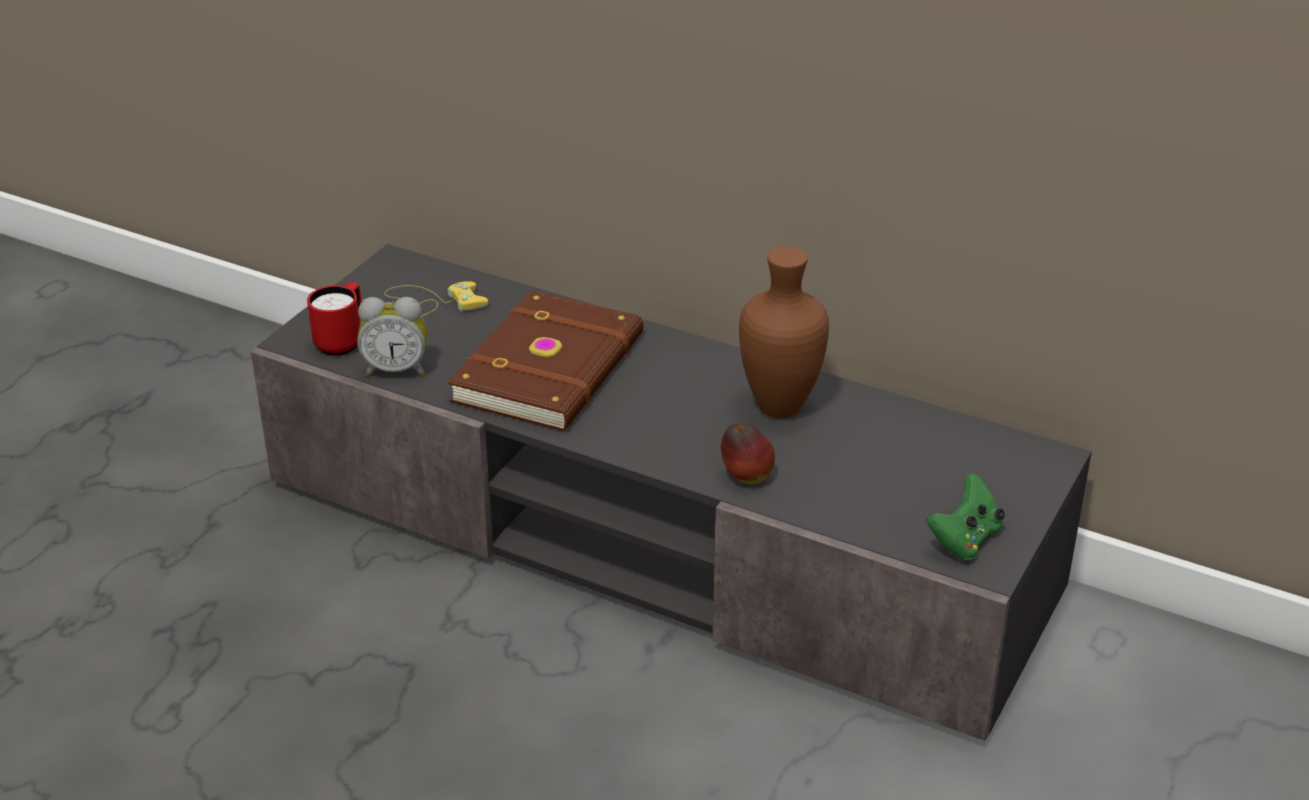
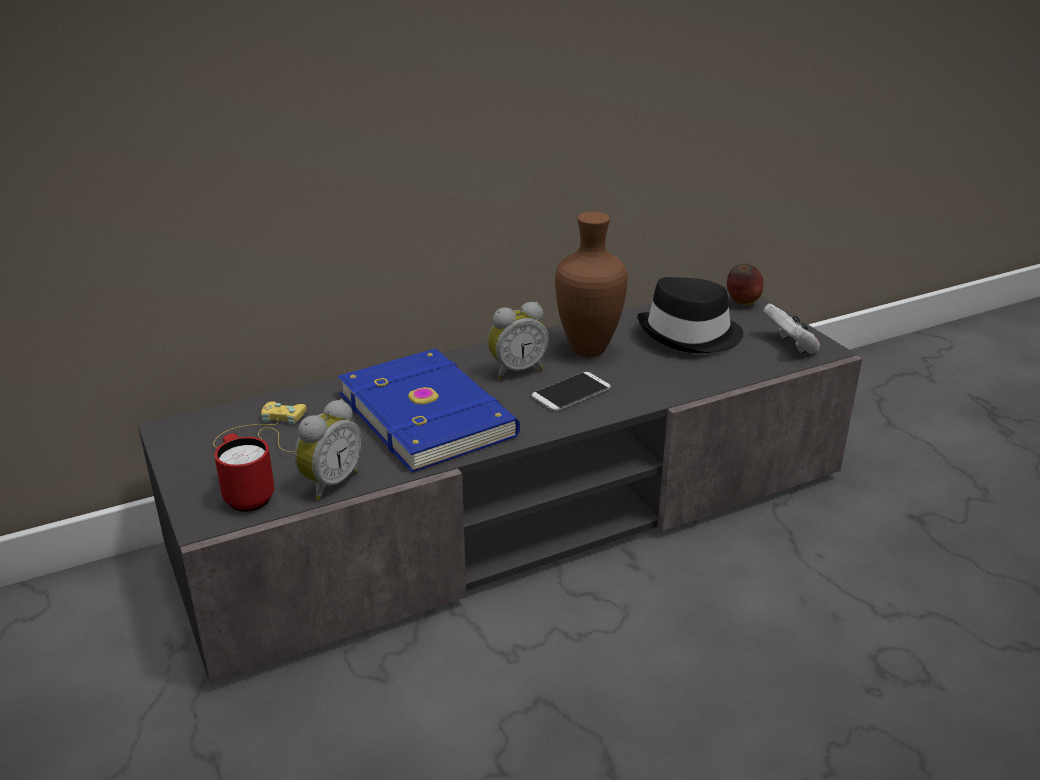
camera: 55 degrees left, 5 degrees down
brown book [448,290,643,431] -> blue book [338,349,520,473]
apple [721,423,775,484] -> apple moved to [727,264,764,305]
green game controller [926,473,1005,561] -> white game controller [764,304,820,354]
none -> alarm clock [488,302,549,379]
none -> phone [532,372,611,411]
none -> black hat [637,277,743,353]

